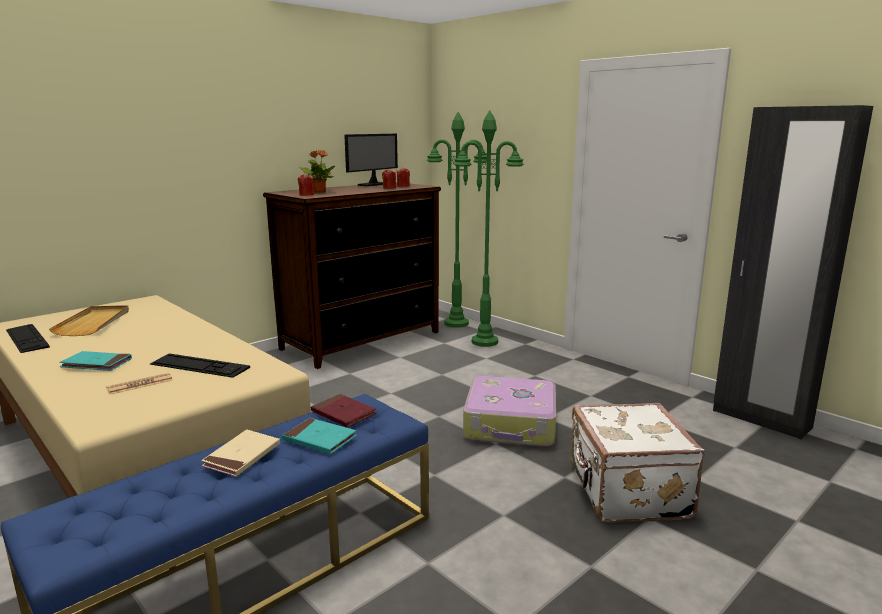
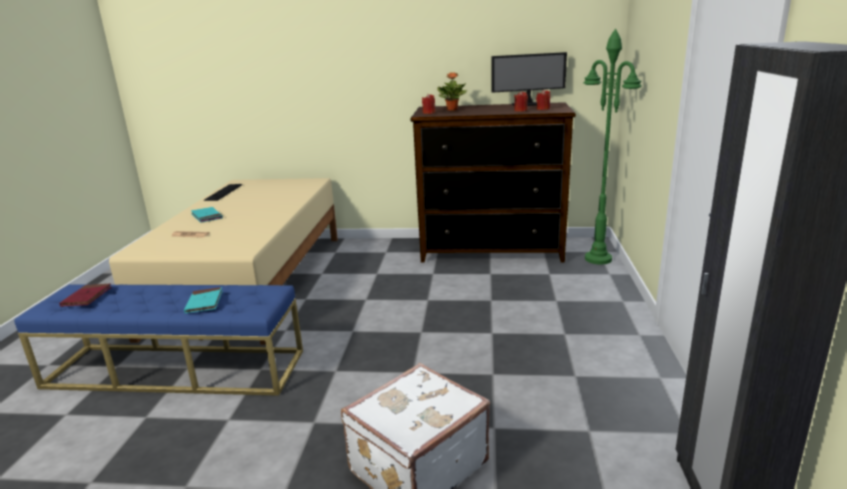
camera: 50 degrees right, 5 degrees up
beige tray [49,305,129,336] -> none
keyboard [150,353,250,378] -> none
beige book [201,430,280,477] -> none
red book [311,394,376,427] -> red book moved to [59,283,112,307]
green floor lamp [454,110,524,347] -> none
suitcase [463,376,556,447] -> none

